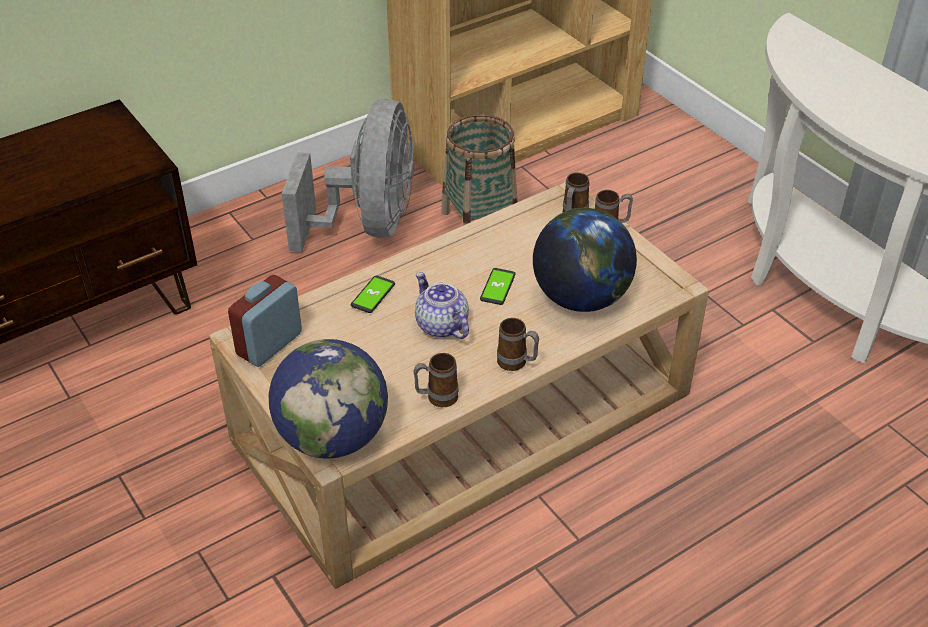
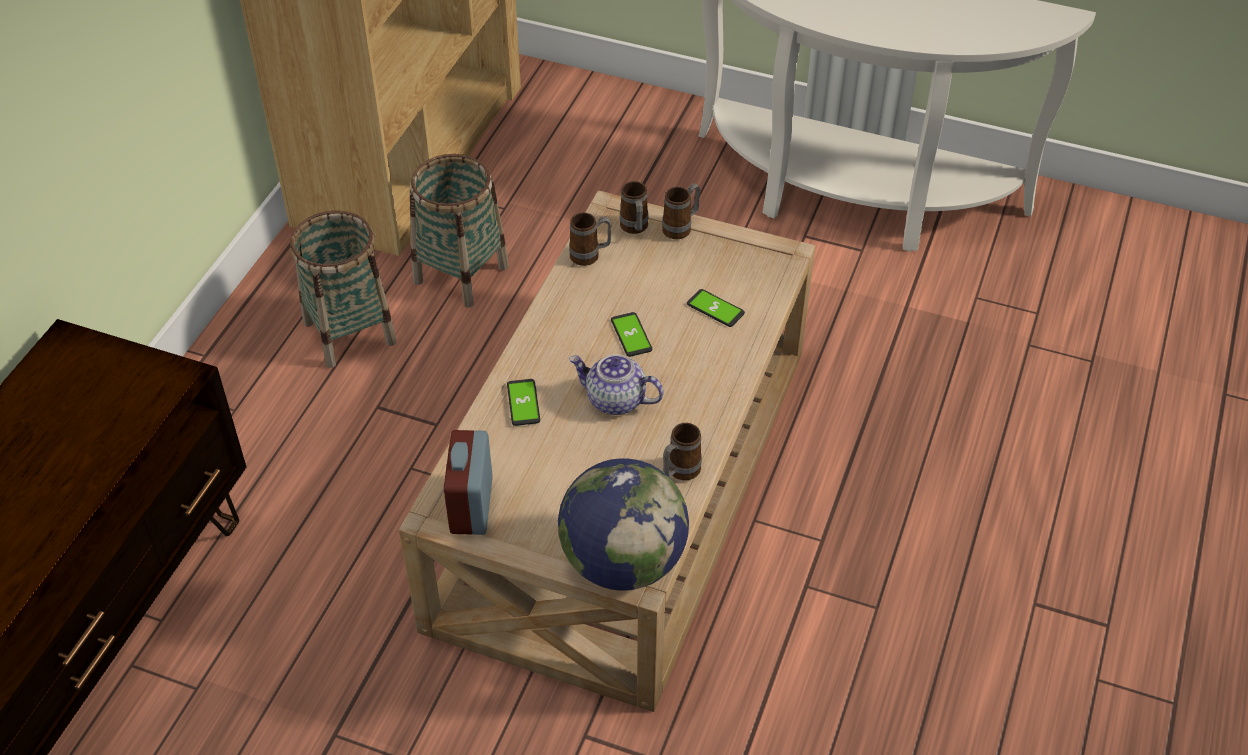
camera: 35 degrees left, 5 degrees up
grey fan [282,99,414,252] -> basket [290,210,396,368]
mug [497,318,539,371] -> mug moved to [569,212,612,266]
globe [533,208,637,312] -> phone [687,289,745,327]

